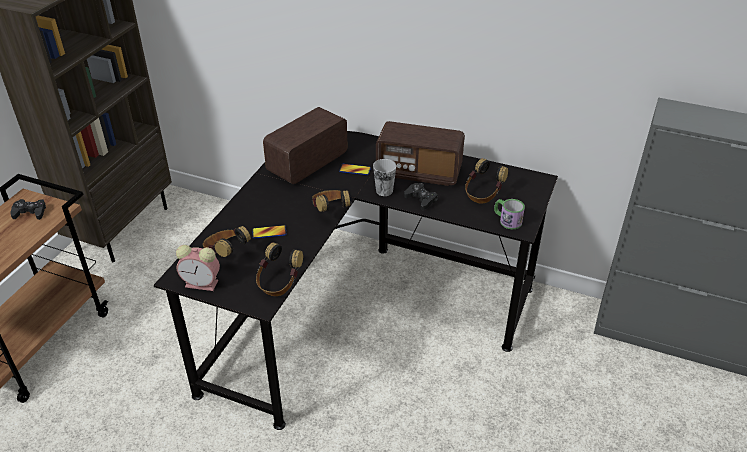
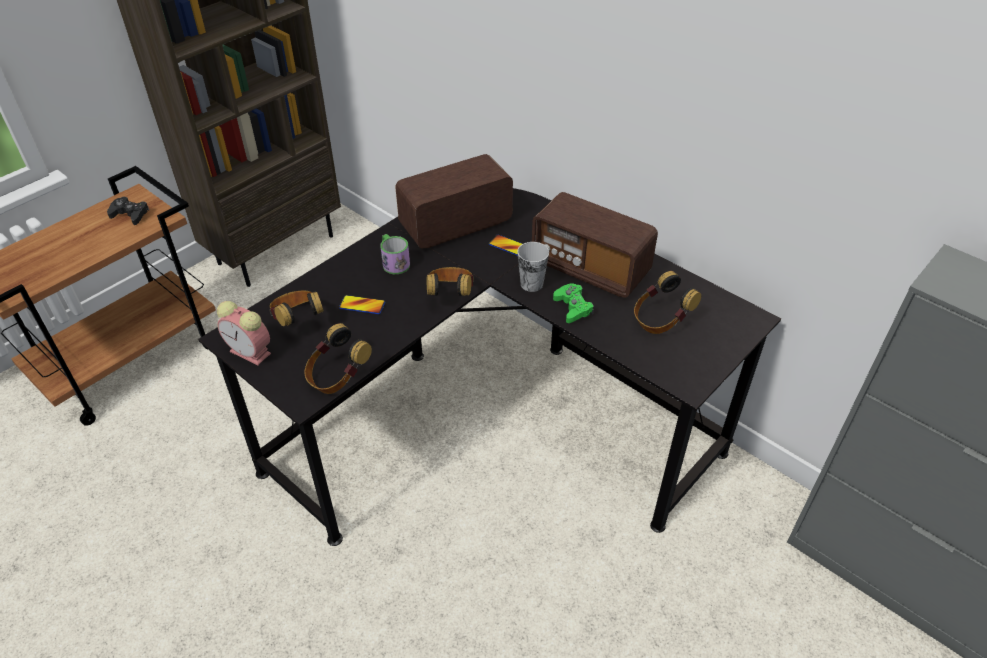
camera: 20 degrees right, 5 degrees up
black game controller [404,183,437,210] -> green game controller [553,283,594,323]
mug [494,199,525,229] -> mug moved to [380,234,410,274]

